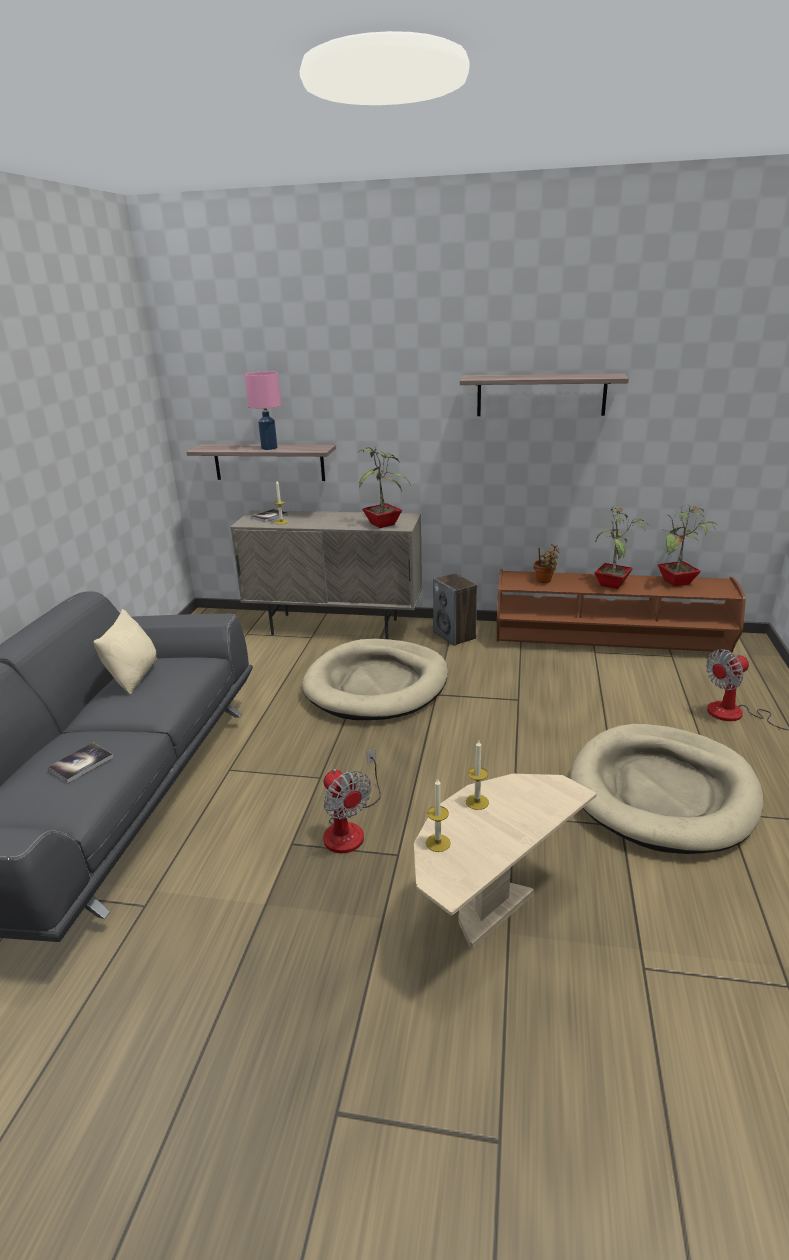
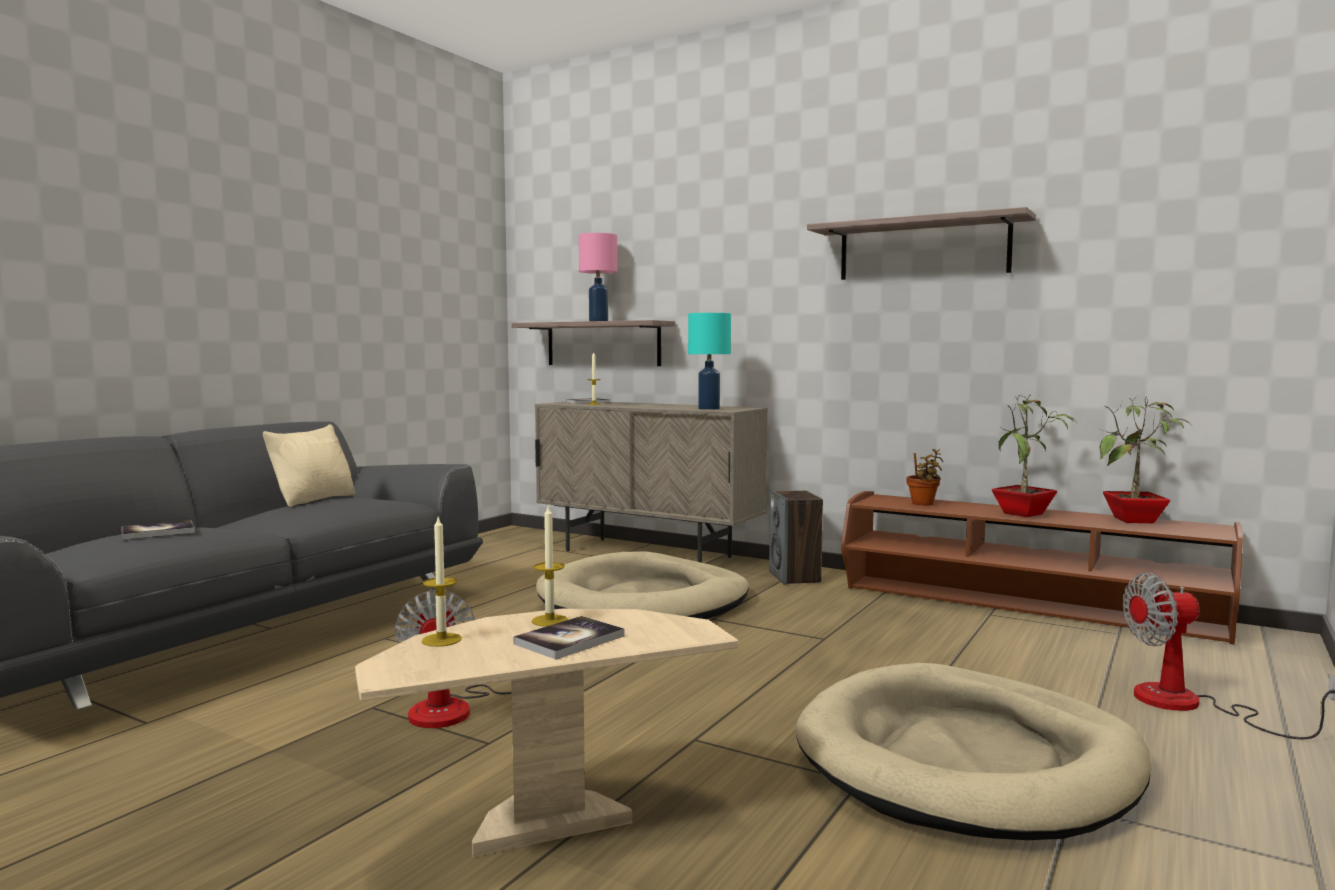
camera: 20 degrees right, 20 degrees down
potted plant [357,446,410,528] -> turquoise table lamp [688,313,731,410]
none -> book [513,616,624,660]

